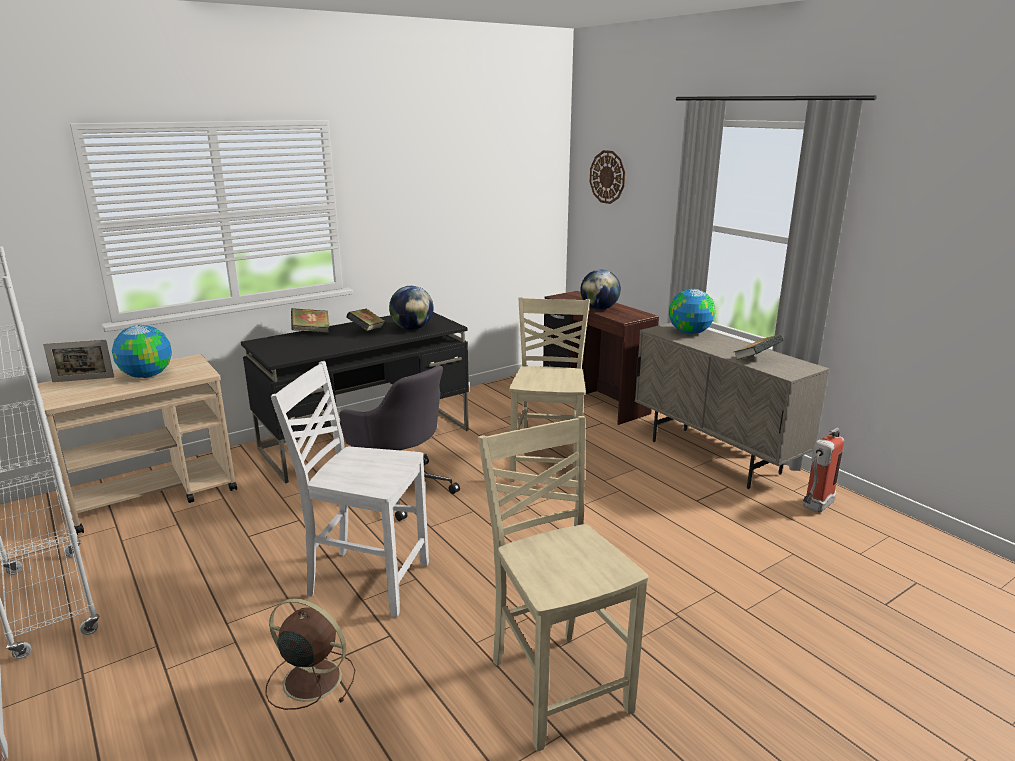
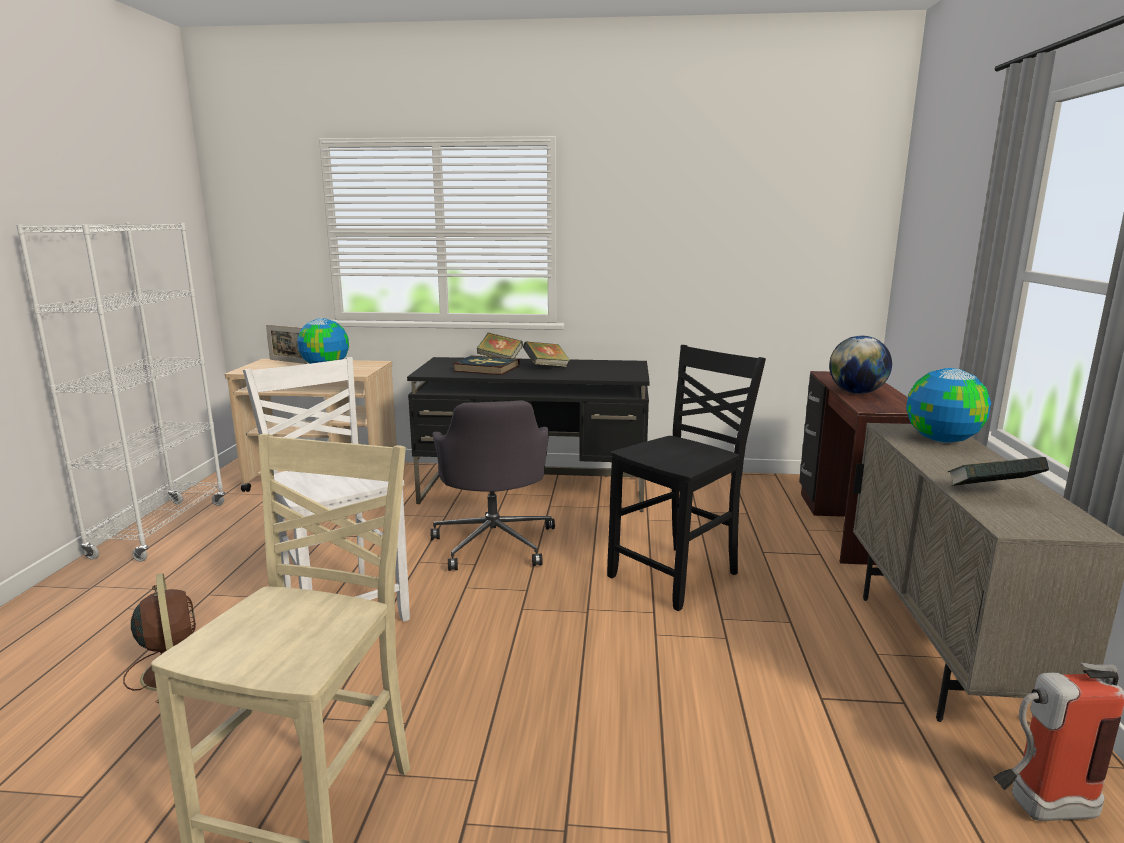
camera: 40 degrees right, 5 degrees down
globe [389,286,433,330] -> none
beige chair [509,297,590,482] -> black chair [607,345,766,611]
wall clock [590,150,625,204] -> none
none -> book [452,355,520,375]

